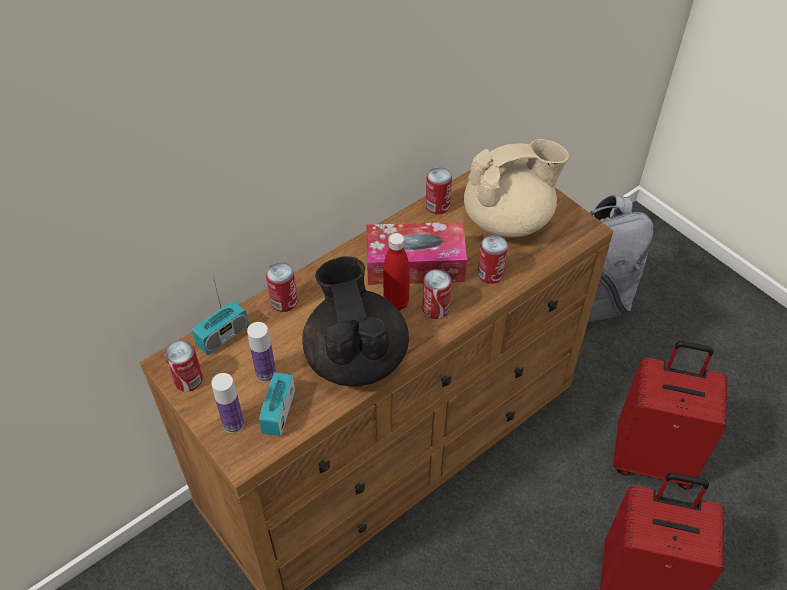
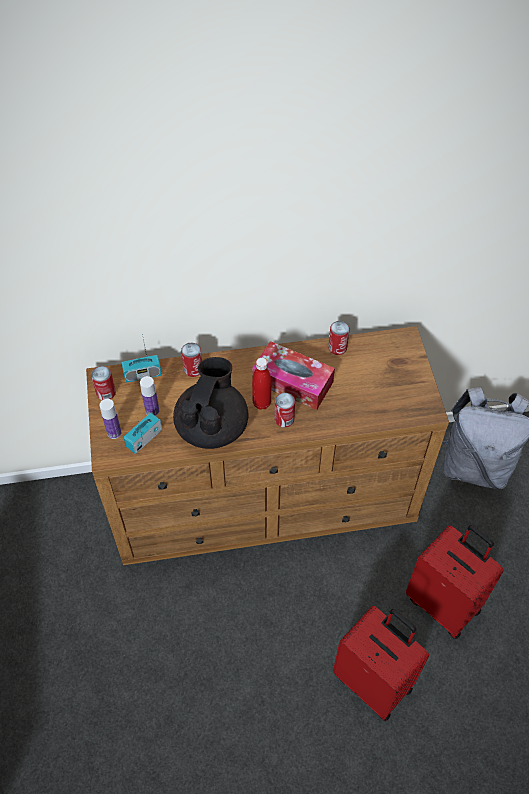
camera: 30 degrees right, 5 degrees up
beige teapot [464,139,569,237] -> none
can [478,235,508,284] -> none

